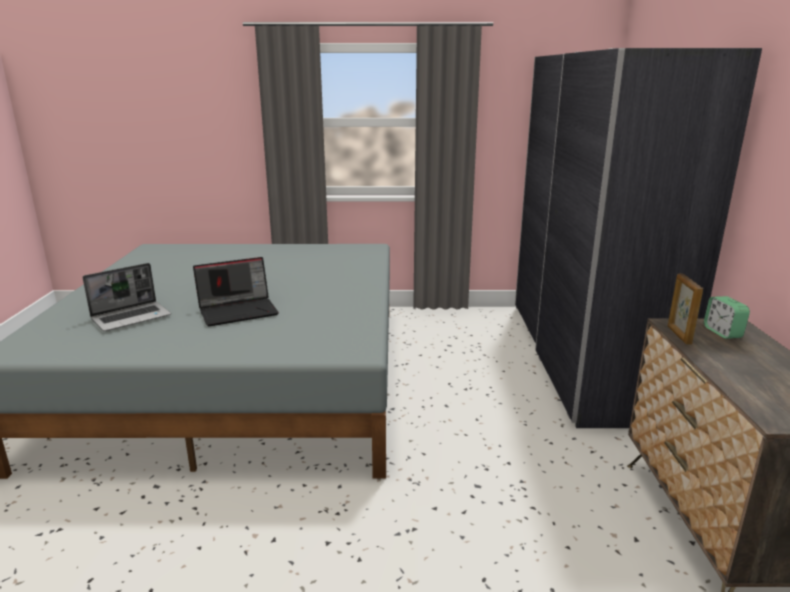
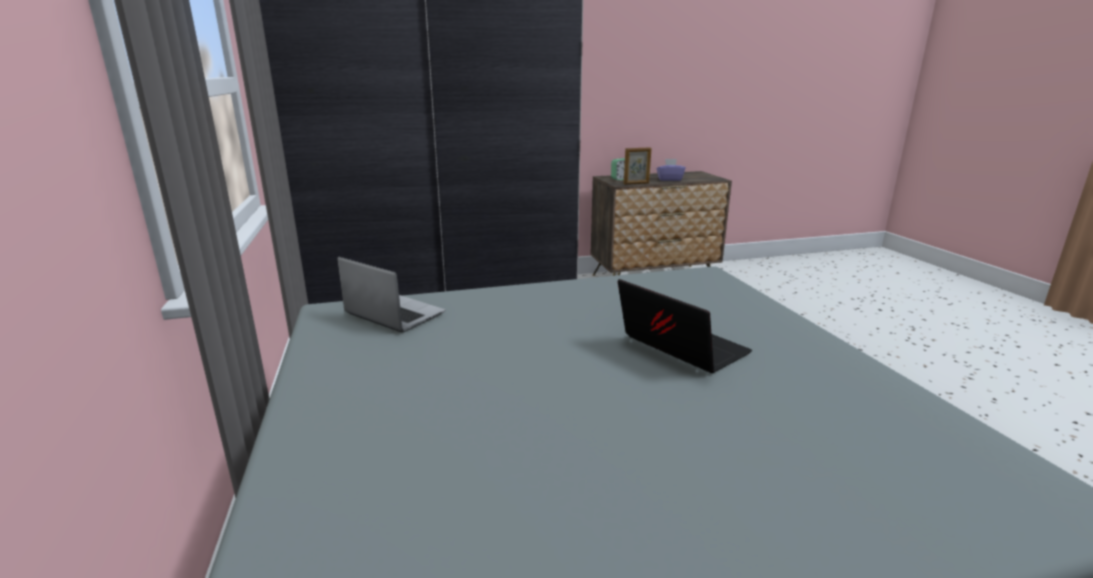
camera: 105 degrees left, 0 degrees up
laptop [82,263,171,331] -> laptop moved to [337,257,445,332]
none -> purple tissue box [657,159,685,181]

